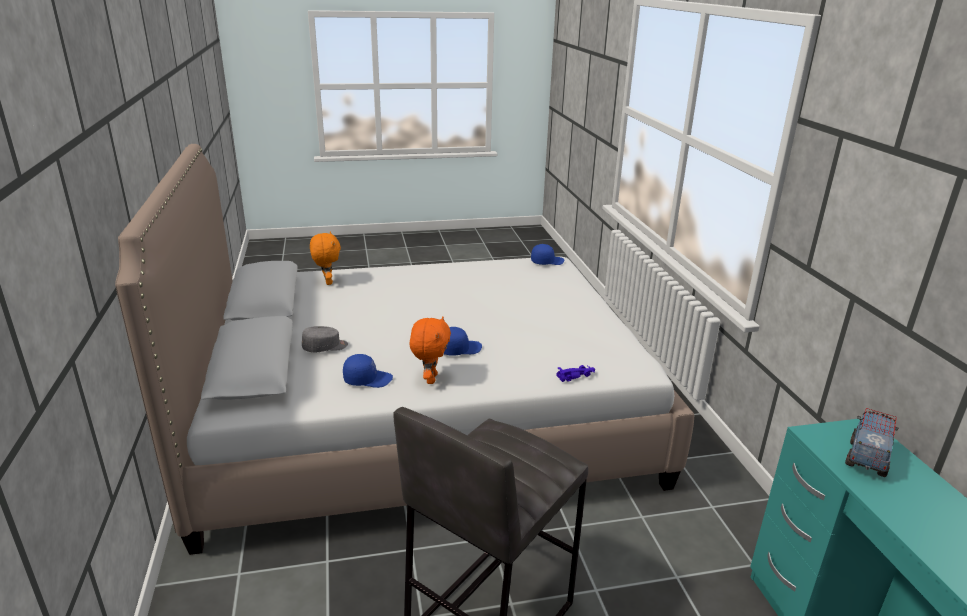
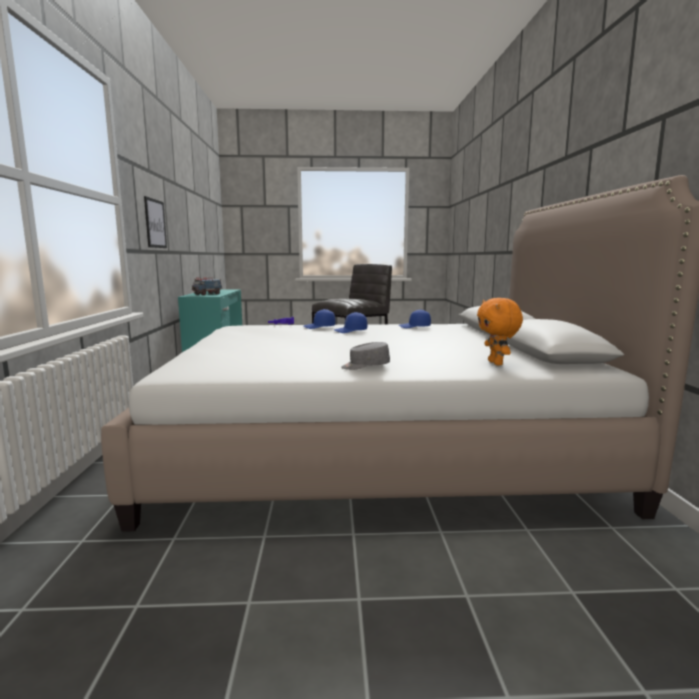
camera: 170 degrees left, 15 degrees down
grey cap [302,326,348,353] -> grey cap moved to [341,342,390,370]
orange plush toy [410,316,451,384] -> none
blue cap [531,244,564,265] -> blue cap moved to [304,309,335,329]
none -> picture [144,196,167,248]

